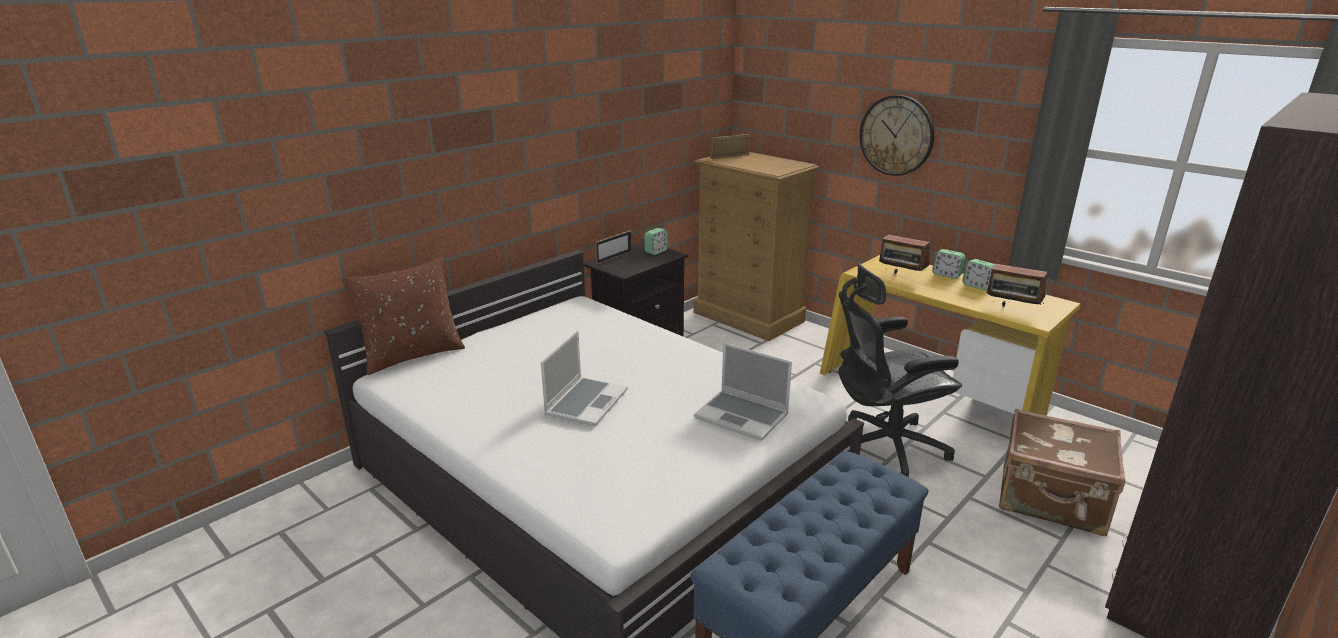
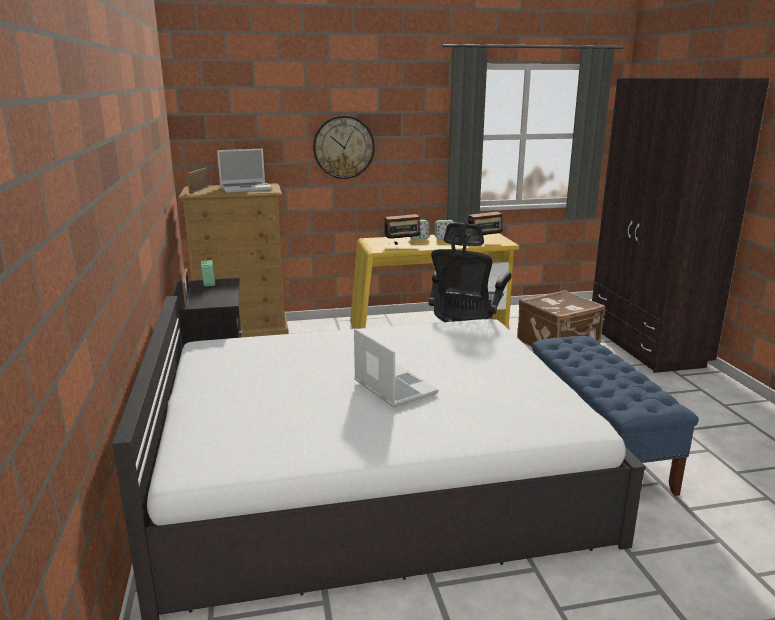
camera: 55 degrees left, 5 degrees down
brown pillow [343,257,465,375] -> none
laptop [694,342,792,441] -> laptop moved to [217,149,272,193]

